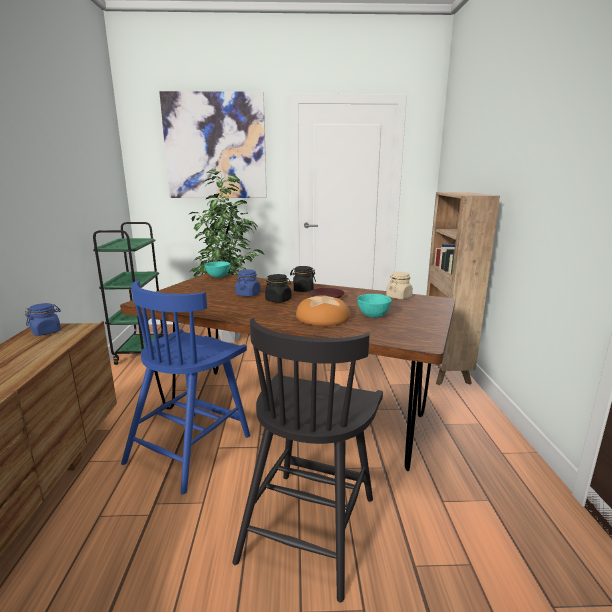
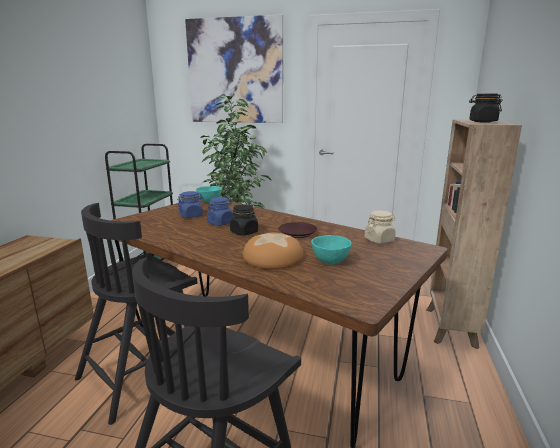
camera: 15 degrees right, 0 degrees up
blue jar [25,303,61,336] -> blue jar moved to [177,191,204,218]
blue chair [121,280,250,494] -> black chair [75,203,197,425]
black jar [290,266,316,292] -> black jar moved to [469,94,502,123]

